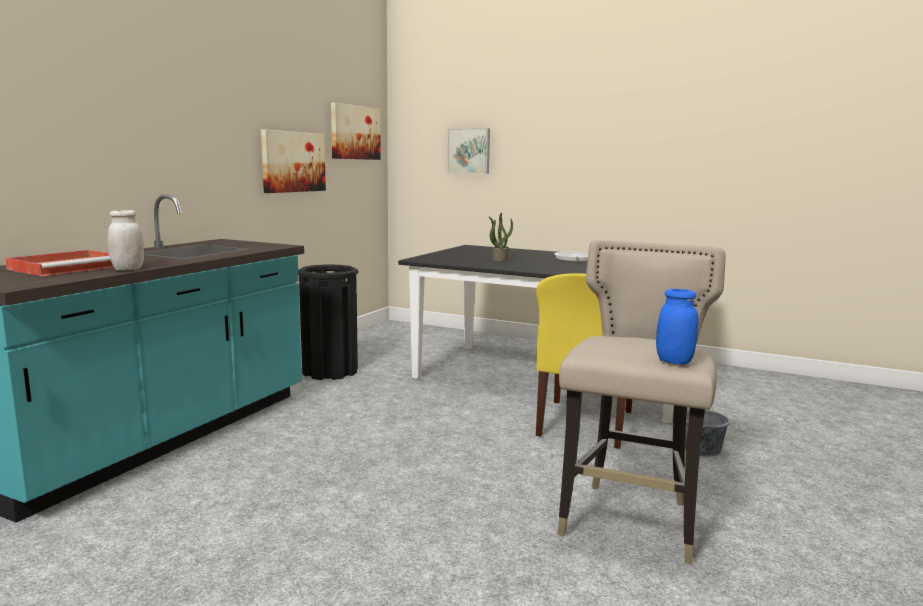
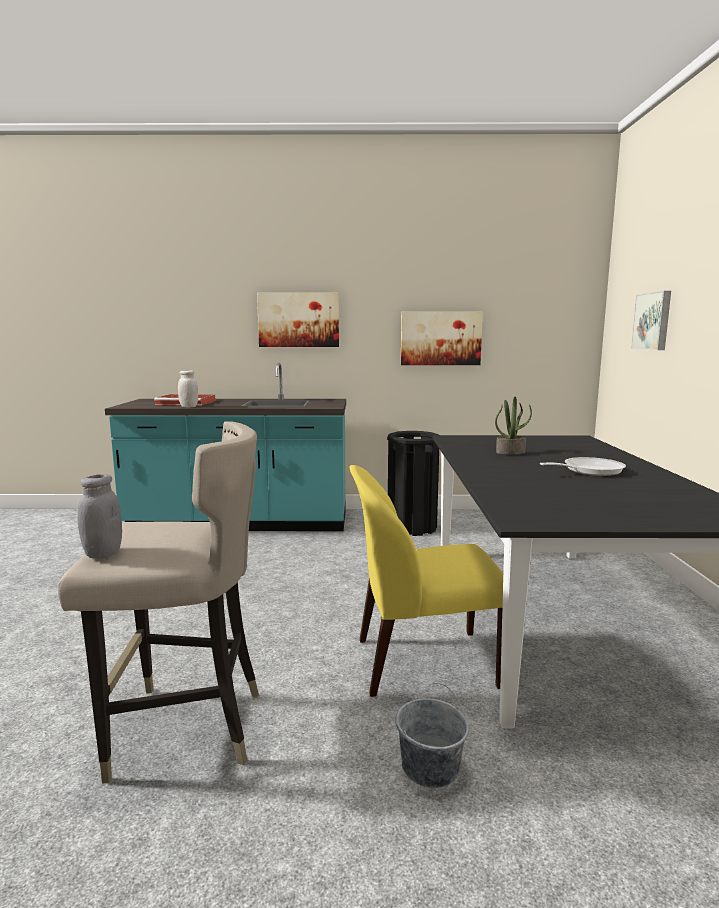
camera: 65 degrees right, 0 degrees up
picture [331,102,381,160] -> picture moved to [257,293,339,347]
blue jar [656,289,699,365] -> grey jar [78,474,122,559]

